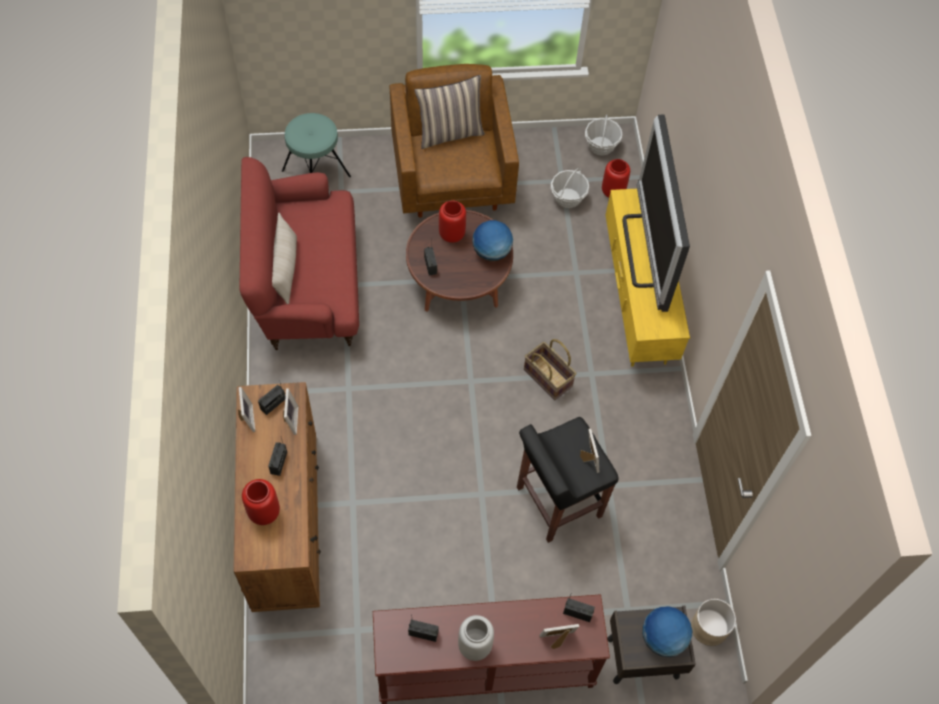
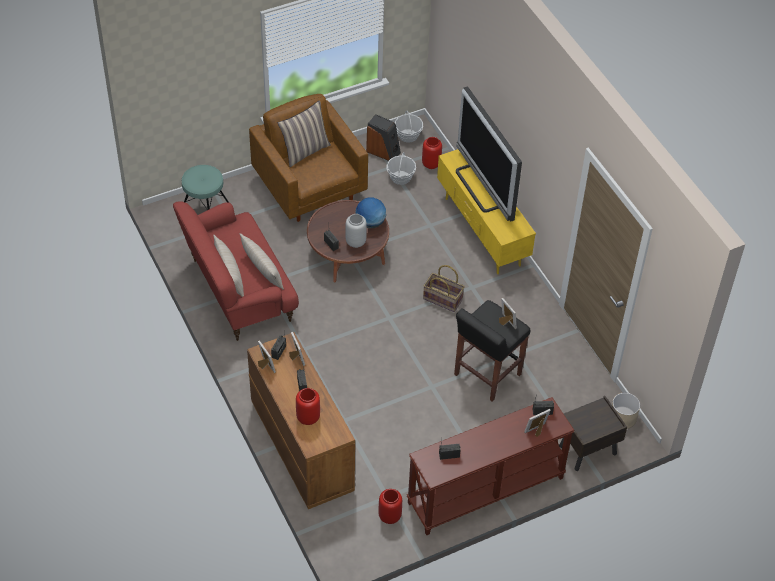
camera: 20 degrees left, 10 degrees down
red vase [439,201,466,243] -> red vase moved to [379,489,402,524]
grey vase [458,615,494,661] -> grey vase moved to [345,214,367,248]
globe [642,606,692,657] -> none
none -> beige pillow [239,233,284,290]
none -> speaker [366,114,401,161]

